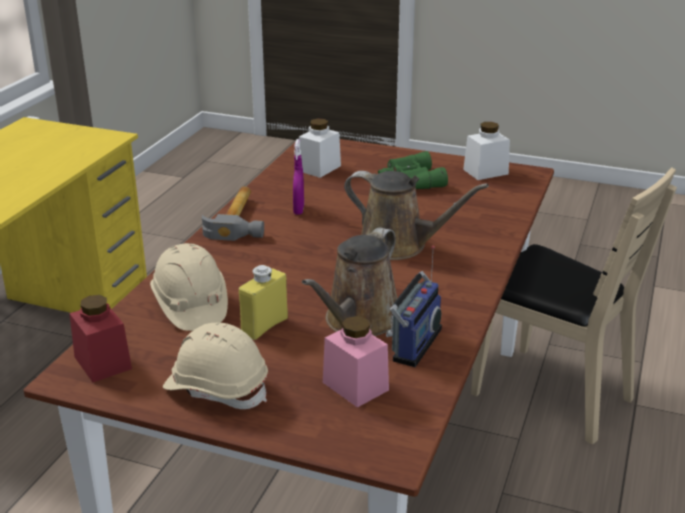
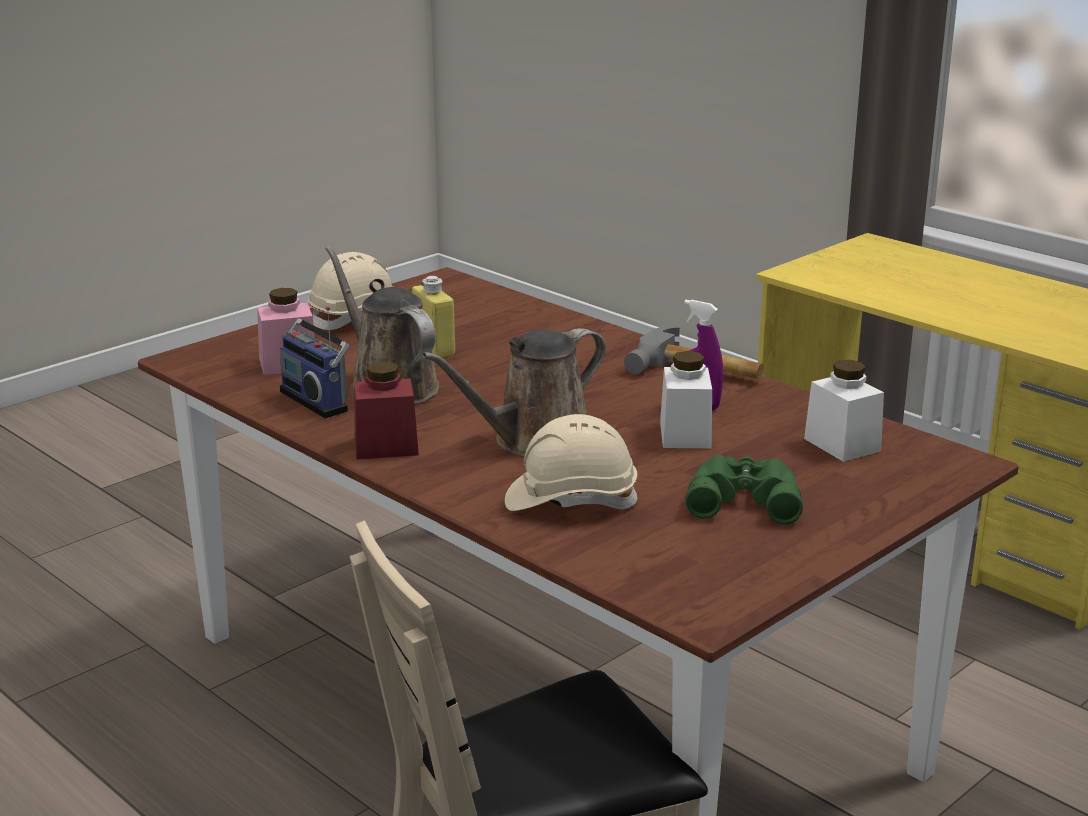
camera: 115 degrees right, 5 degrees down
red jar [69,295,132,382] -> red jar moved to [354,361,419,459]
beige hard hat [150,243,228,331] -> beige hard hat moved to [505,414,639,511]
white jar [463,122,510,180] -> white jar moved to [660,351,712,448]

